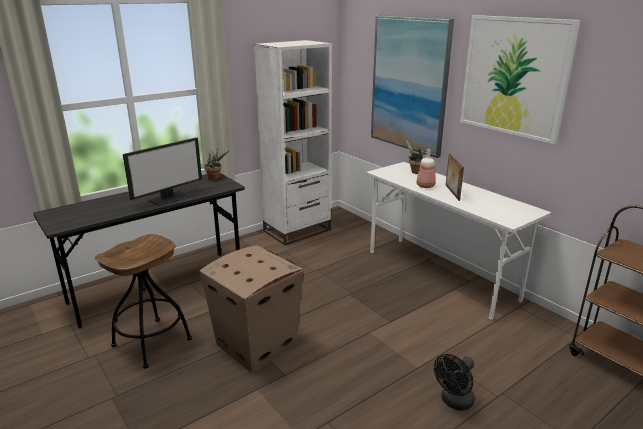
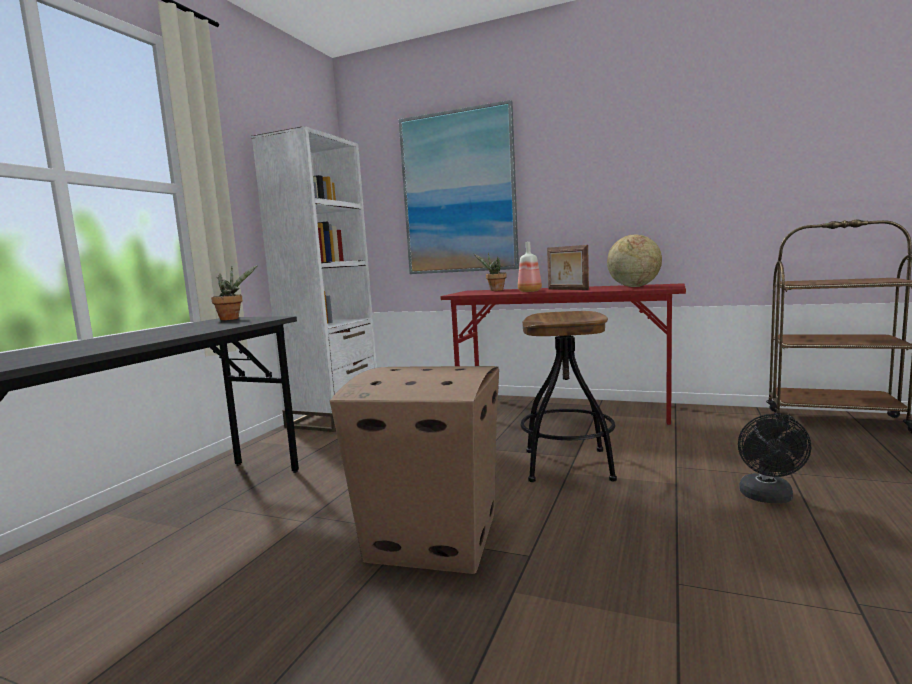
camera: 30 degrees left, 15 degrees down
brown stool [95,234,192,369] -> brown stool moved to [521,311,617,482]
monitor [123,137,202,206] -> none
white desk [366,162,551,320] -> red desk [440,283,686,425]
picture [460,15,580,144] -> none
none -> globe [607,235,662,287]

